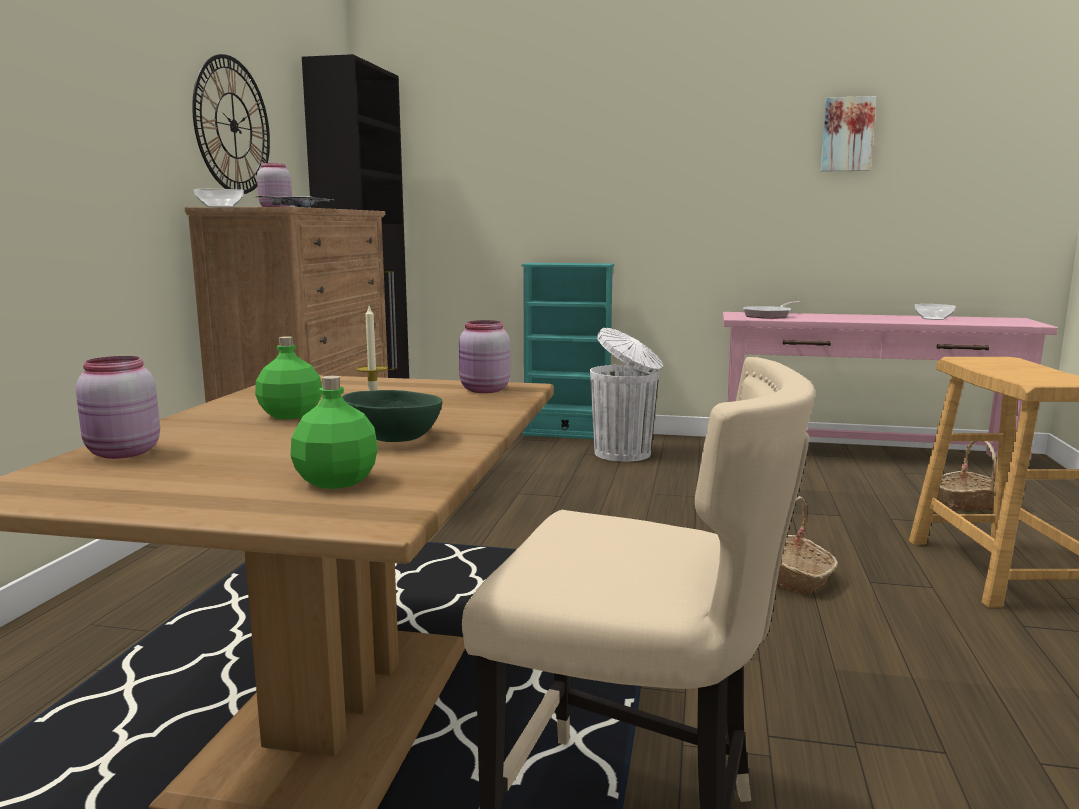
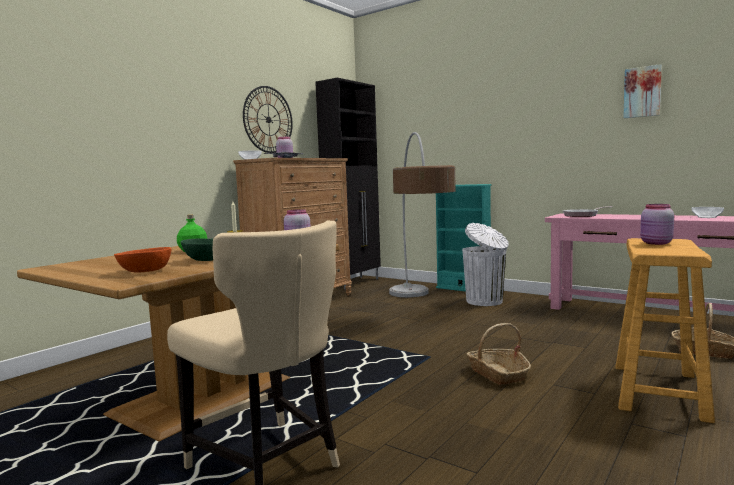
camera: 25 degrees right, 5 degrees down
pink jar [76,356,160,459] -> pink jar moved to [640,204,674,245]
green bottle [290,376,377,489] -> orange bowl [114,247,171,273]
none -> floor lamp [389,132,456,298]

